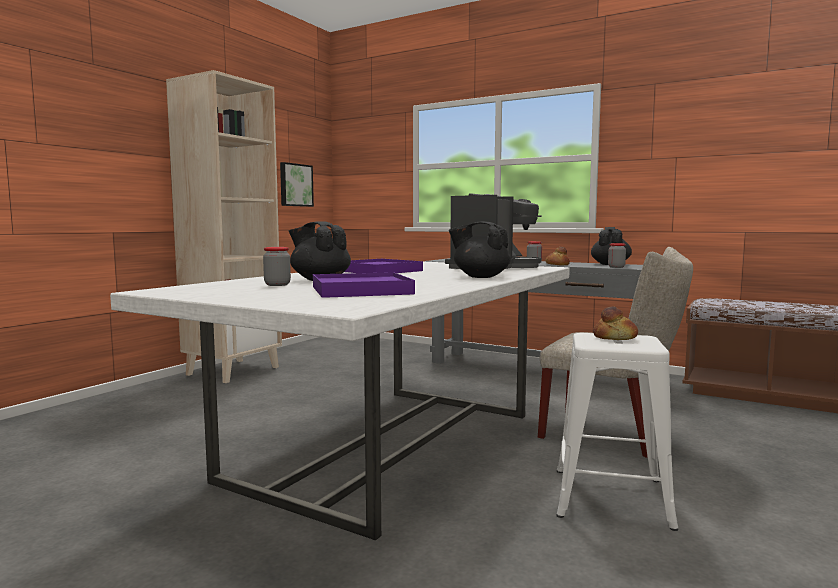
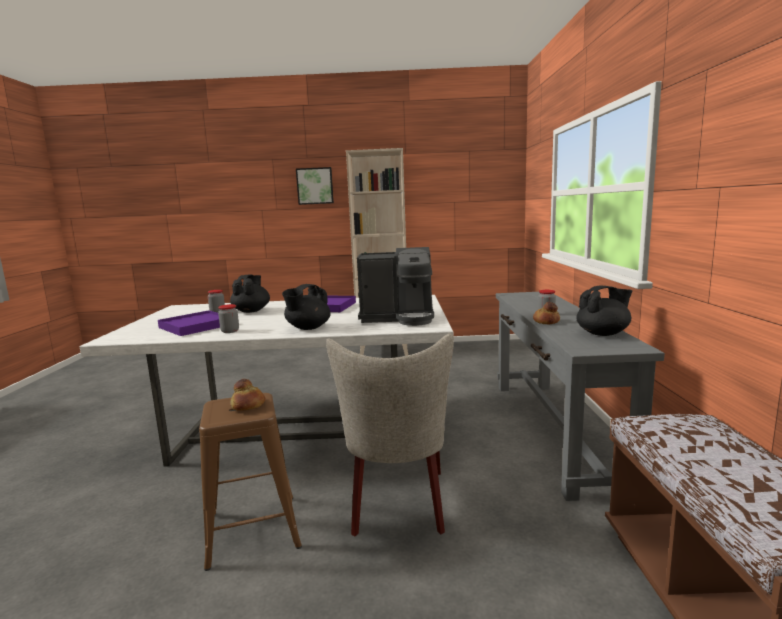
camera: 60 degrees right, 5 degrees up
picture [280,162,314,207] -> picture moved to [296,167,334,205]
black teapot [449,221,511,278] -> black teapot turned 135 degrees counterclockwise [282,284,331,330]
white stool [556,333,678,531] -> brown stool [199,393,302,571]
jar [608,243,626,268] -> jar moved to [218,304,239,333]

